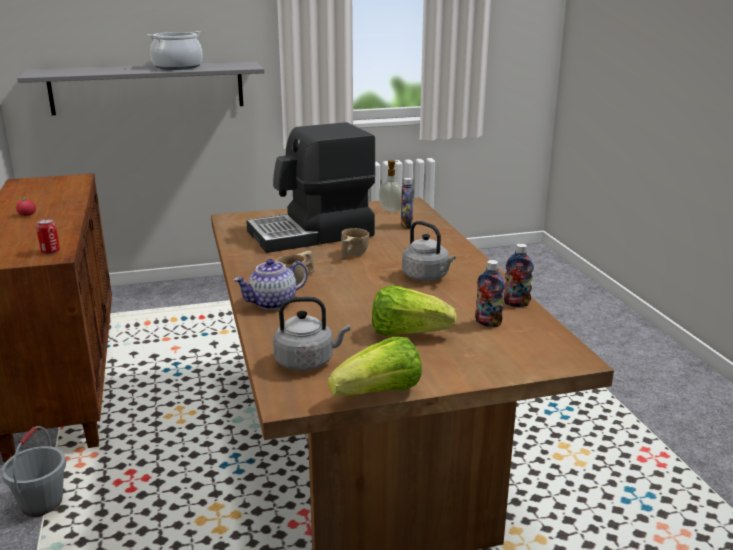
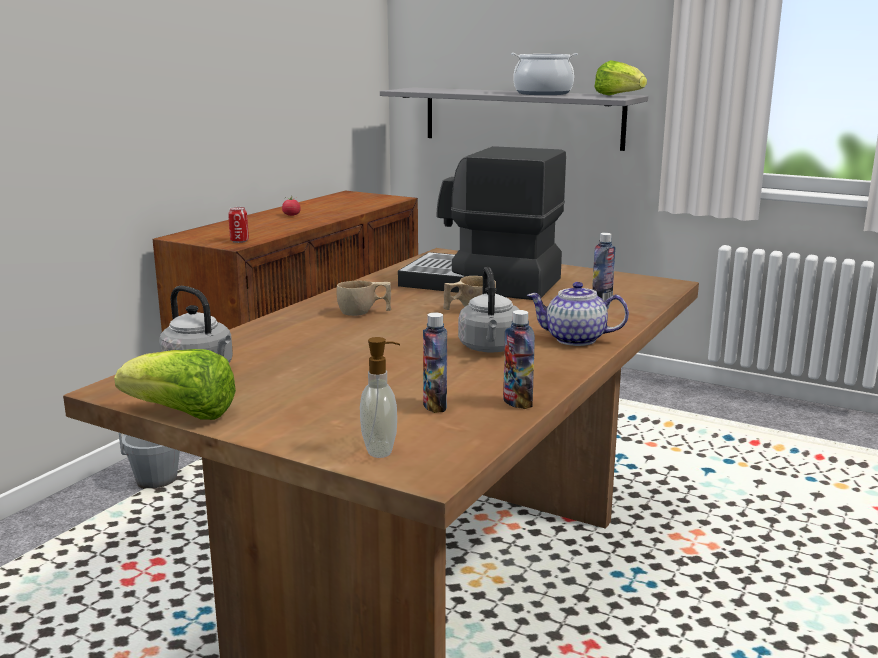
camera: 45 degrees right, 5 degrees down
teapot [233,259,308,310] -> teapot moved to [527,282,629,346]
lettuce [372,285,457,336] -> lettuce moved to [594,60,647,96]
soap dispenser [379,160,402,212] -> soap dispenser moved to [360,337,400,458]

